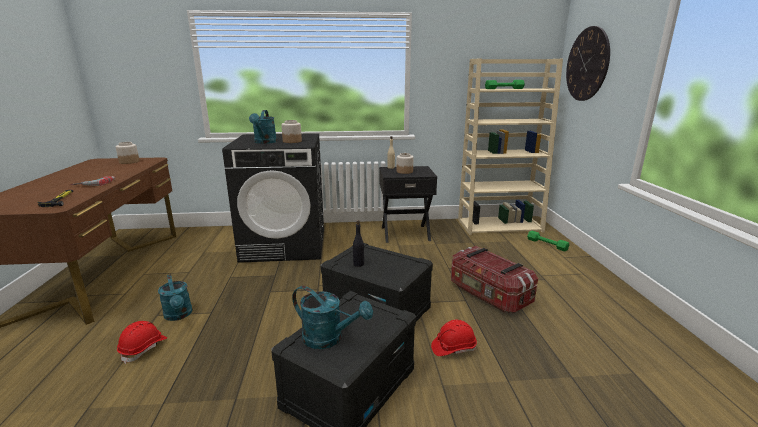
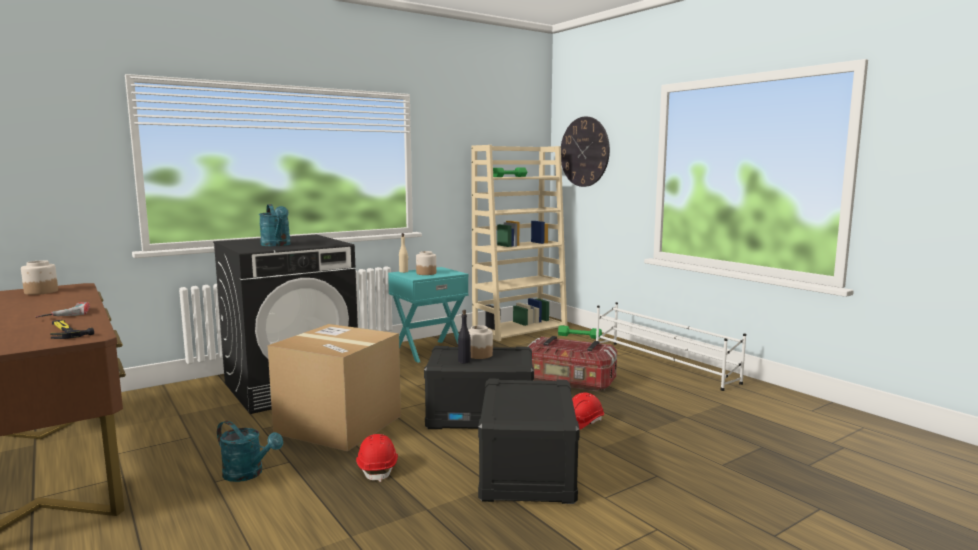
camera: 30 degrees left, 10 degrees down
red hard hat [117,321,167,364] -> red hard hat moved to [356,434,398,482]
jar [281,120,302,143] -> jar moved to [468,325,493,359]
turquoise watering can [292,286,373,349] -> none
black nightstand [379,166,437,243] -> turquoise nightstand [388,267,469,363]
none -> cardboard box [268,324,401,451]
none -> white shoe rack [596,302,746,391]

